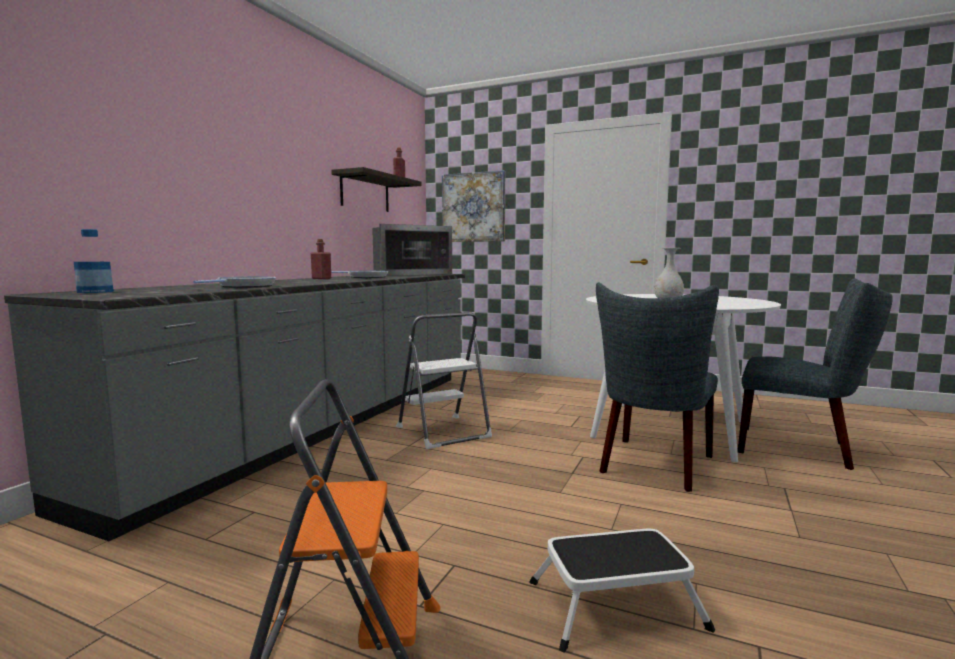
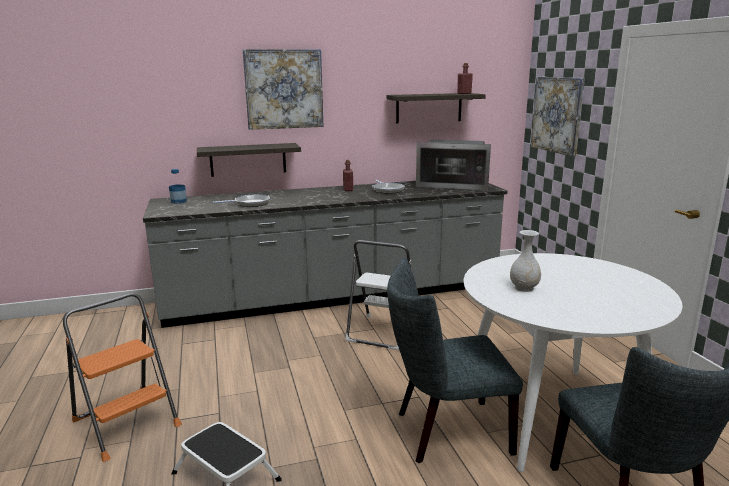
camera: 50 degrees right, 10 degrees up
none -> shelf [197,143,301,177]
none -> picture [243,49,323,130]

